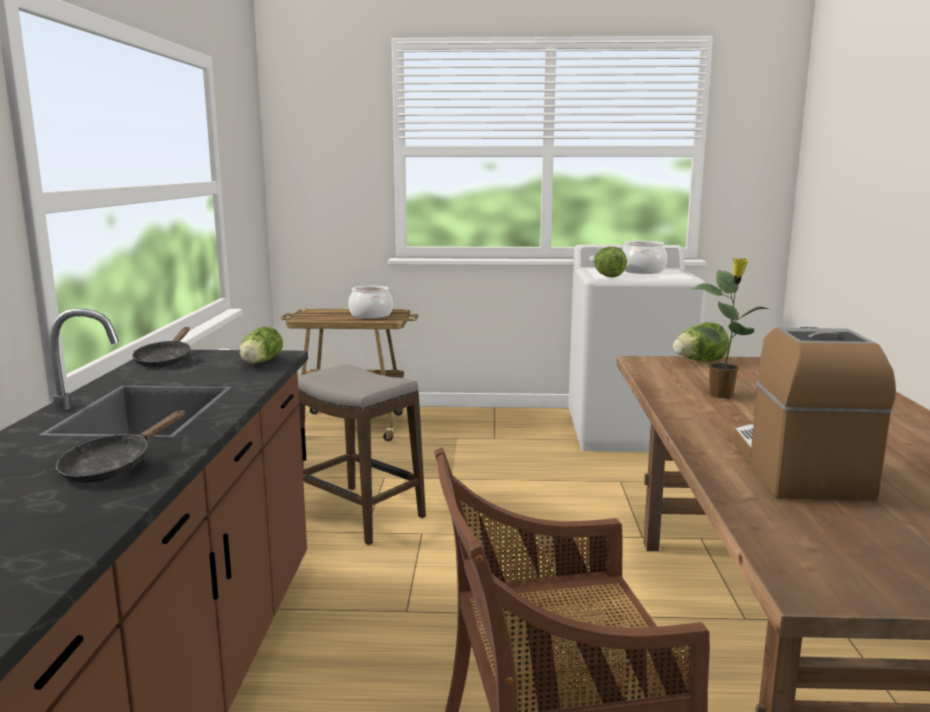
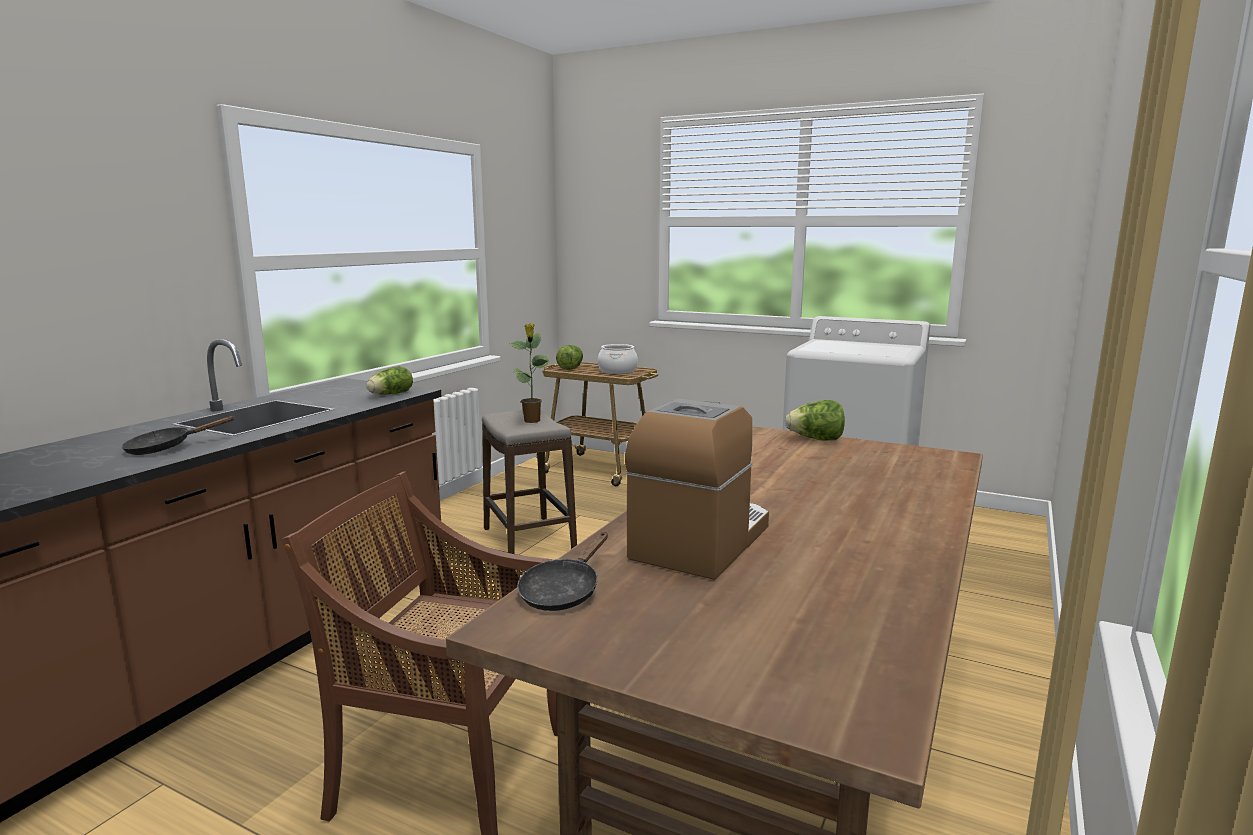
camera: 25 degrees right, 0 degrees up
black frying pan [132,327,191,368] -> black frying pan moved to [517,532,608,611]
lettuce [594,247,627,278] -> lettuce moved to [556,345,583,370]
cooking pot [622,241,667,274] -> none
potted plant [691,258,770,398] -> potted plant moved to [510,323,550,423]

